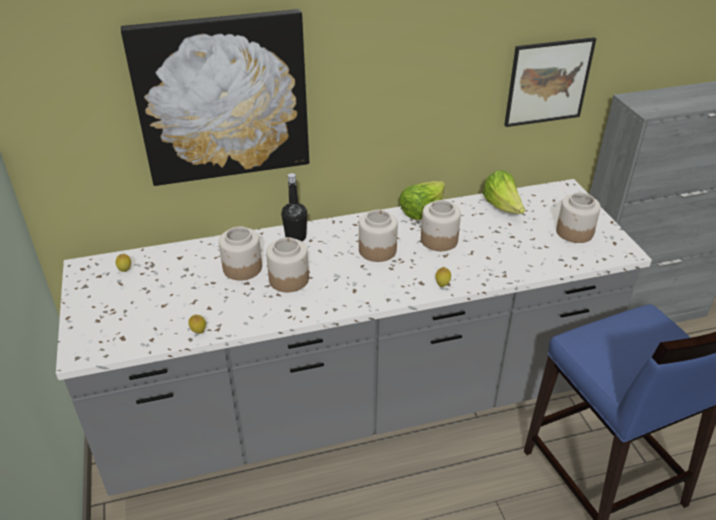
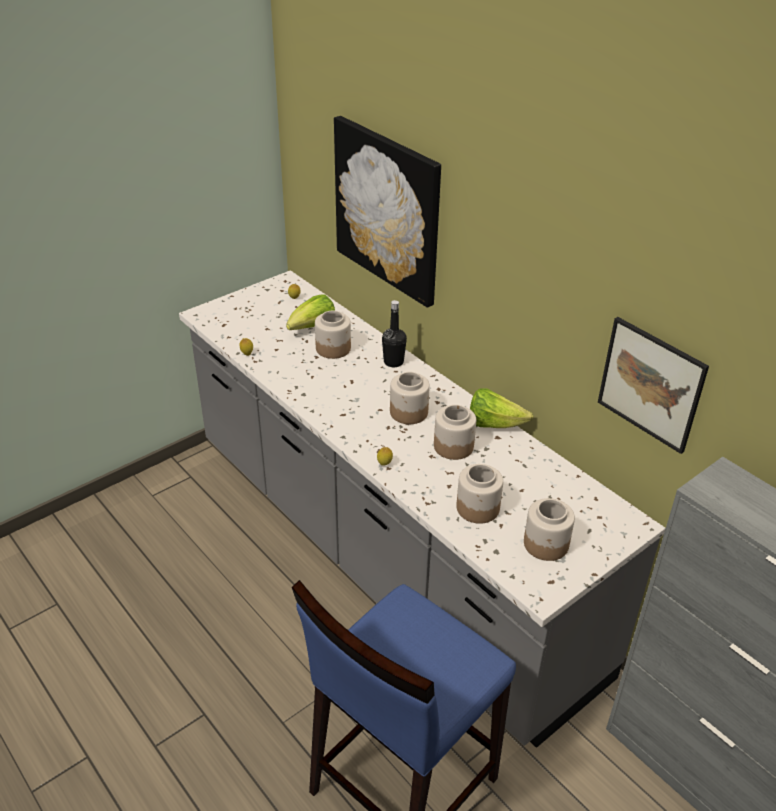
camera: 65 degrees right, 0 degrees up
jar [266,237,309,292] -> jar moved to [456,464,503,524]
lettuce [483,170,525,214] -> lettuce moved to [286,294,335,330]

